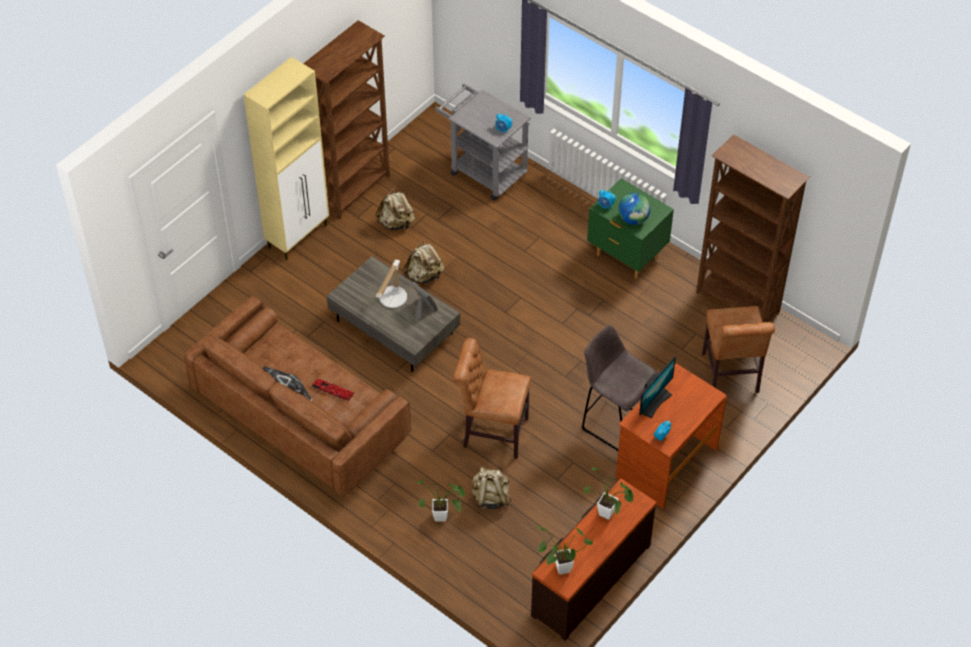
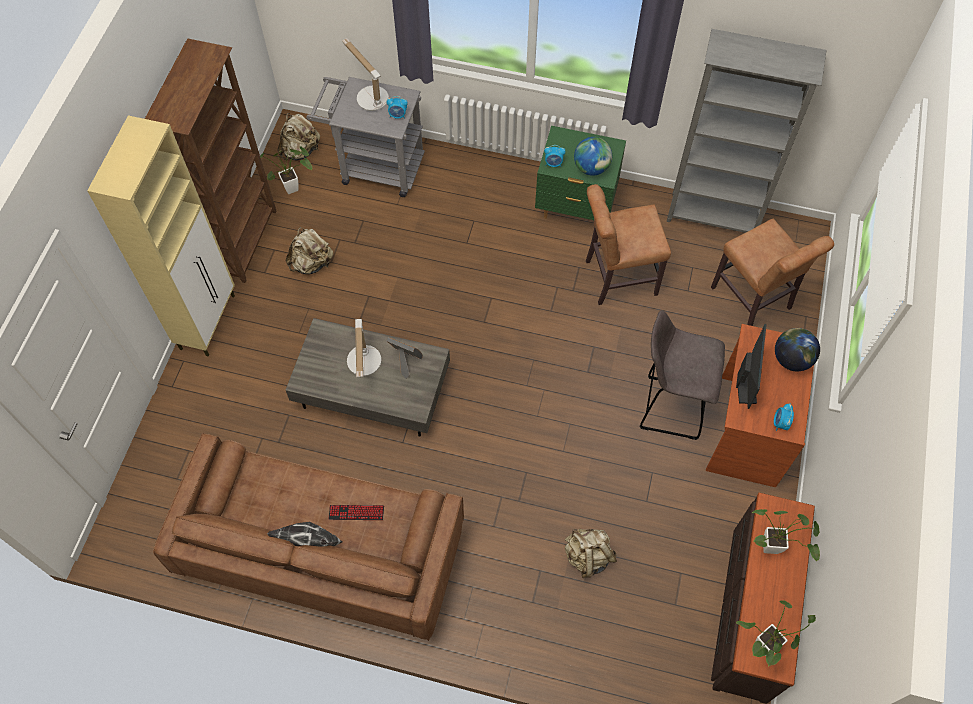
camera: 25 degrees left, 10 degrees up
beige backpack [403,241,444,283] -> beige backpack moved to [278,113,320,160]
potted plant [417,480,466,522] -> potted plant moved to [260,147,312,194]
brown chair [453,338,531,459] -> brown chair moved to [586,184,671,305]
brown bookcase [696,134,810,322] -> grey bookcase [667,29,826,233]
none -> table lamp [342,38,389,111]
none -> globe [775,328,820,371]

